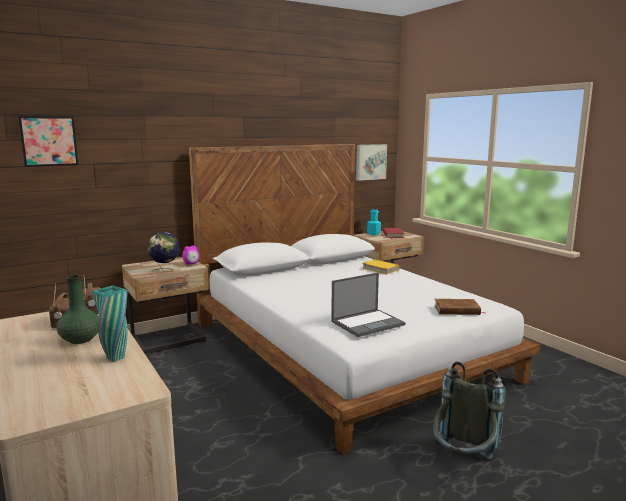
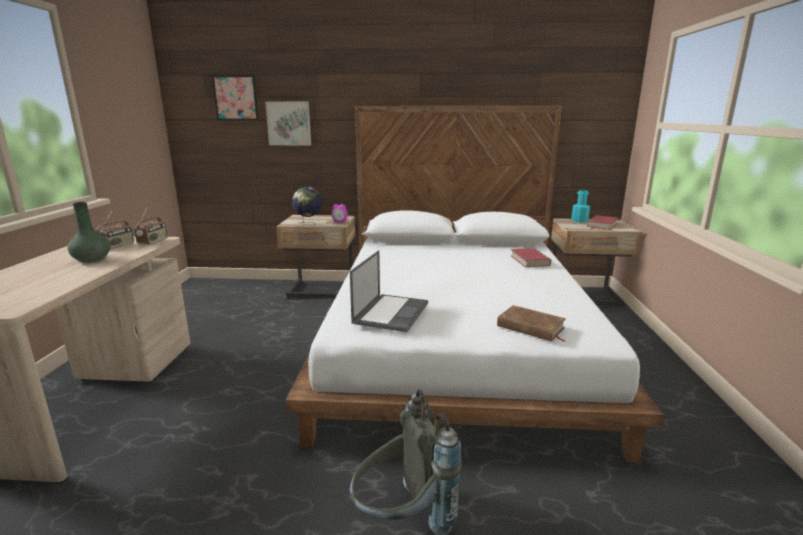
camera: 35 degrees right, 5 degrees up
turquoise vase [92,285,127,362] -> none
laptop [331,273,406,337] -> laptop turned 75 degrees counterclockwise [350,250,428,332]
picture [356,144,387,181] -> picture moved to [265,101,311,145]
yellow book [362,260,400,275] -> red book [510,248,551,267]

